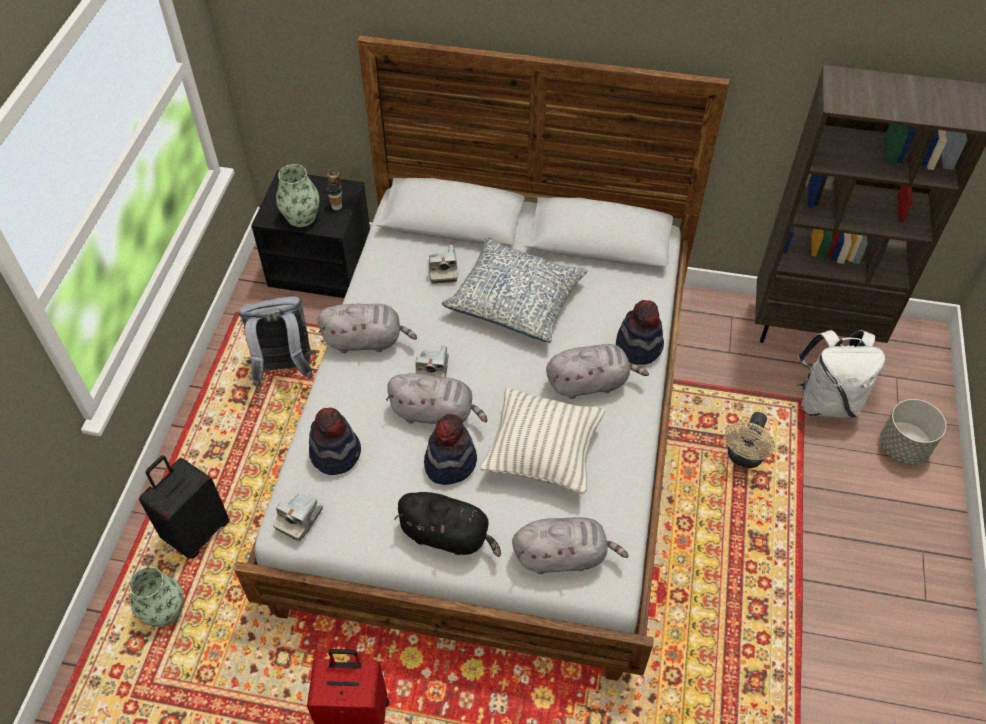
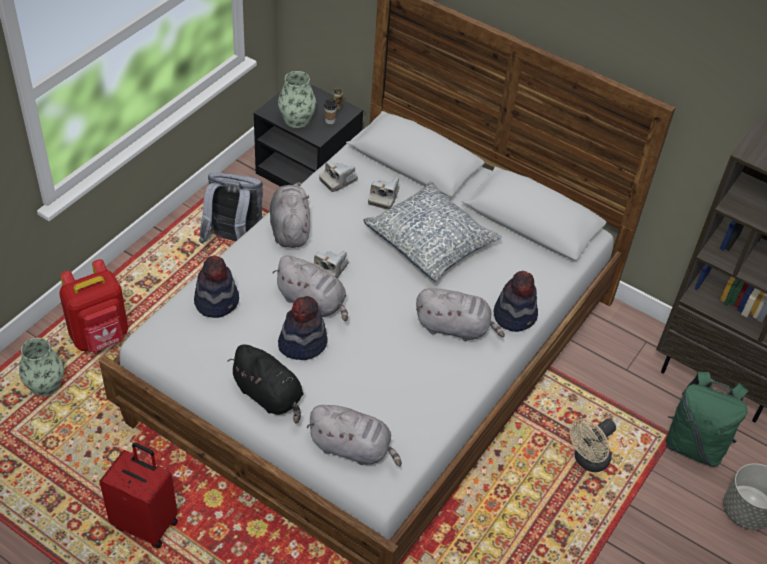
camera: 20 degrees right, 5 degrees down
black suitcase [139,456,230,559] -> red backpack [59,259,128,352]
camera [273,493,323,541] -> camera moved to [319,160,358,192]
grey plush toy [318,303,417,353] -> grey plush toy turned 120 degrees counterclockwise [270,182,310,248]
pillow [480,388,605,494] -> none
white backpack [797,330,885,418] -> green backpack [666,372,748,467]

